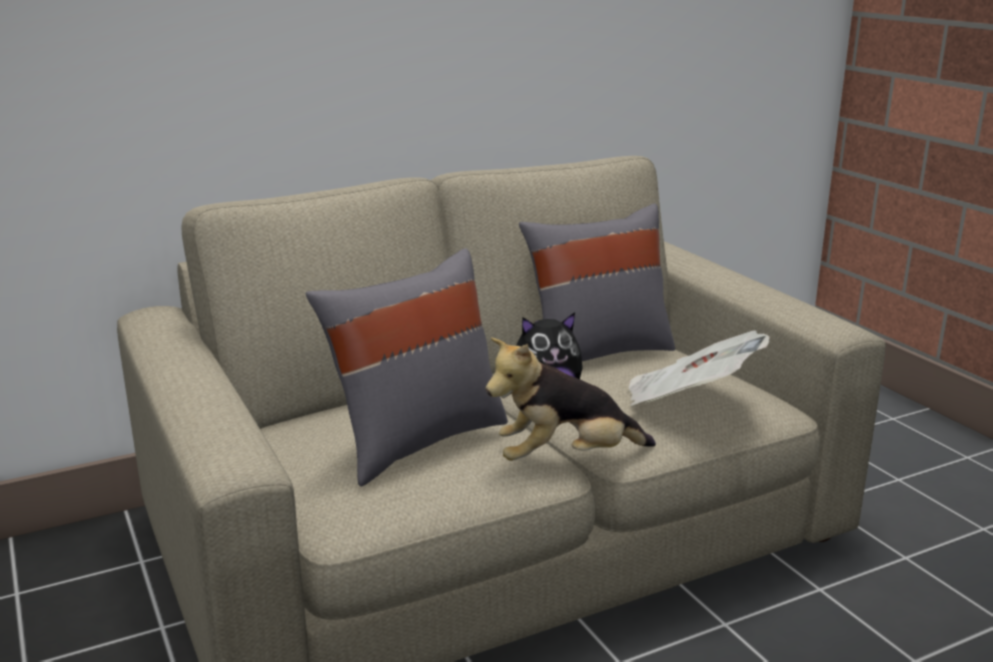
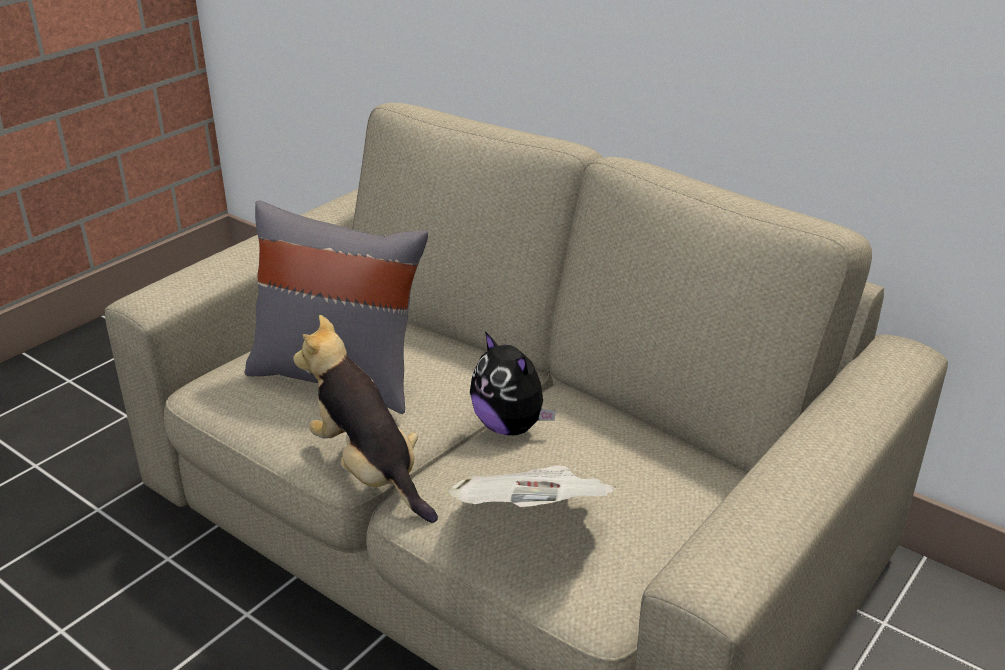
camera: 65 degrees right, 10 degrees up
grey pillow [519,203,675,361] -> none

